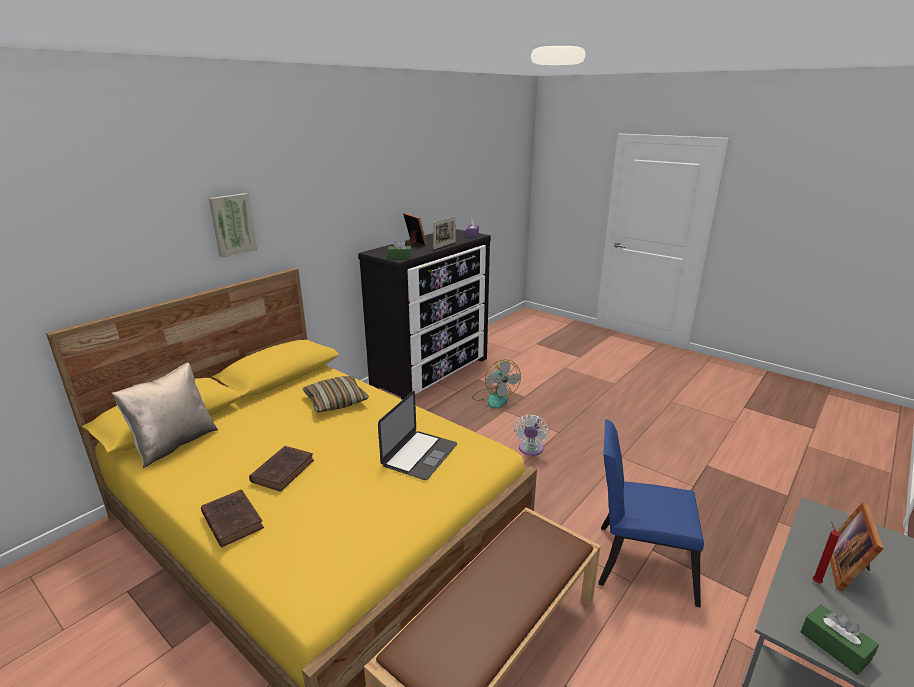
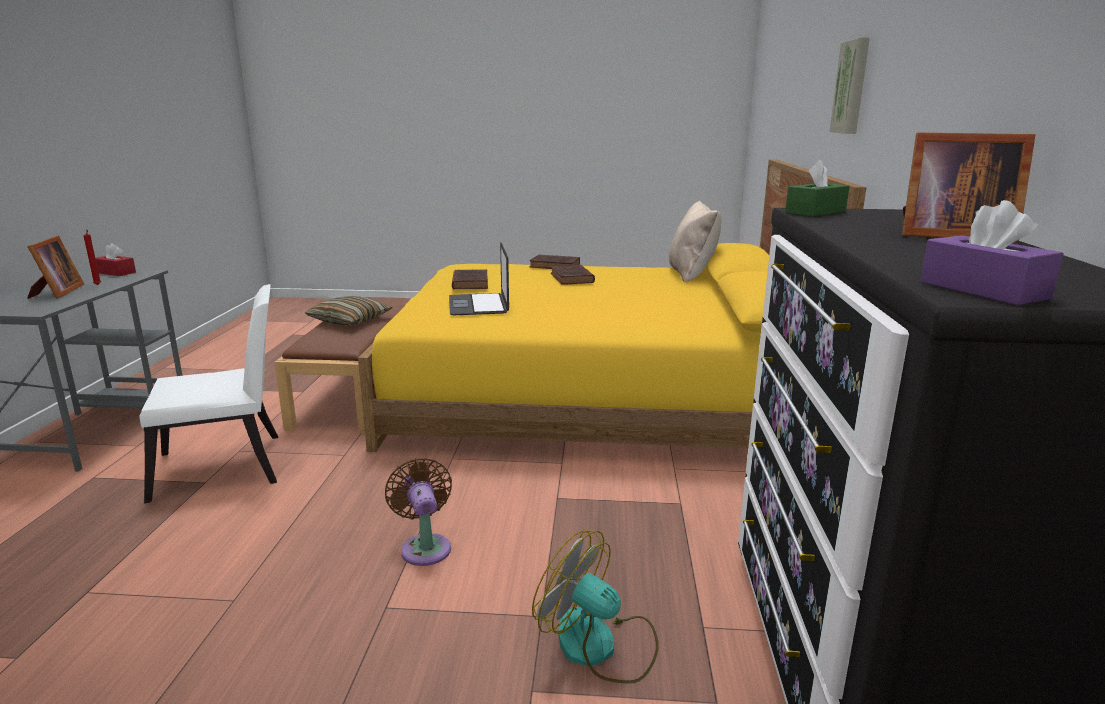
camera: 145 degrees right, 5 degrees down
pillow [302,376,369,413] -> pillow moved to [305,296,392,325]
picture frame [433,216,456,249] -> none
white fan [514,414,549,456] -> brown fan [385,458,452,566]
blue chair [598,419,704,608] -> white chair [139,284,278,503]
green tissue box [801,605,879,675] -> red tissue box [95,243,136,276]
none -> brown book [452,269,488,289]

